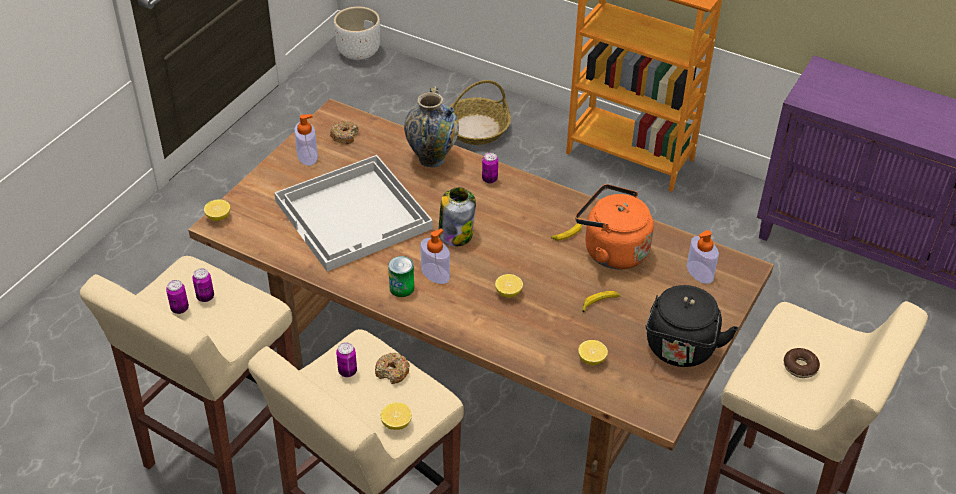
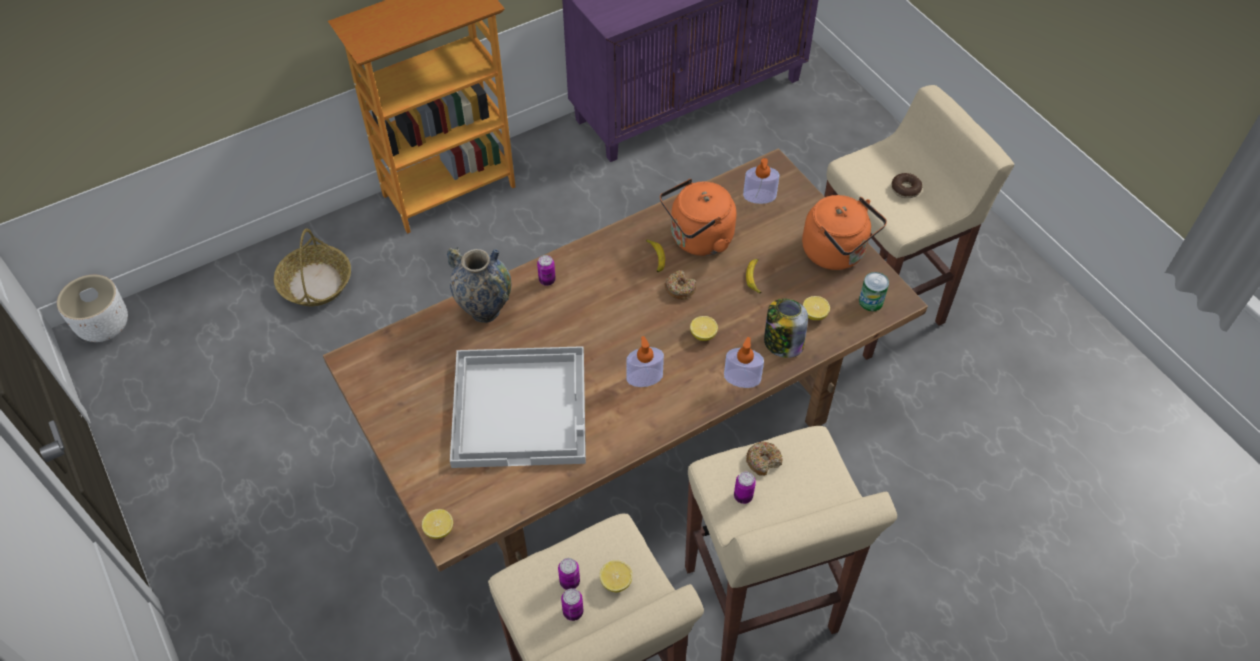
camera: 60 degrees left, 10 degrees up
soap dispenser [294,114,318,166] -> soap dispenser moved to [724,337,764,388]
donut [330,121,359,144] -> donut moved to [665,270,696,300]
lemon [381,402,412,430] -> lemon moved to [600,560,632,592]
can [388,256,414,297] -> can moved to [859,272,889,311]
jar [438,187,476,247] -> jar moved to [764,299,808,358]
black kettle [646,285,738,367] -> orange kettle [802,195,887,270]

